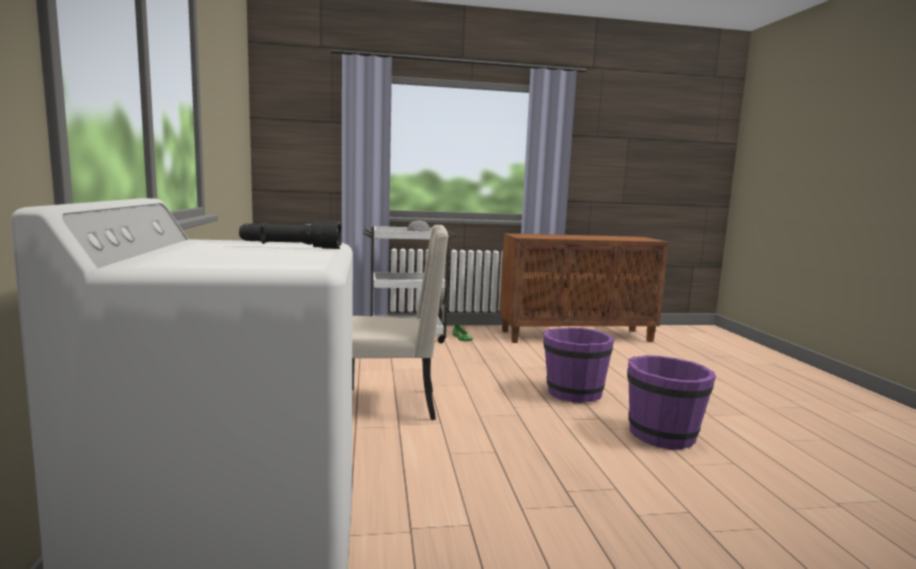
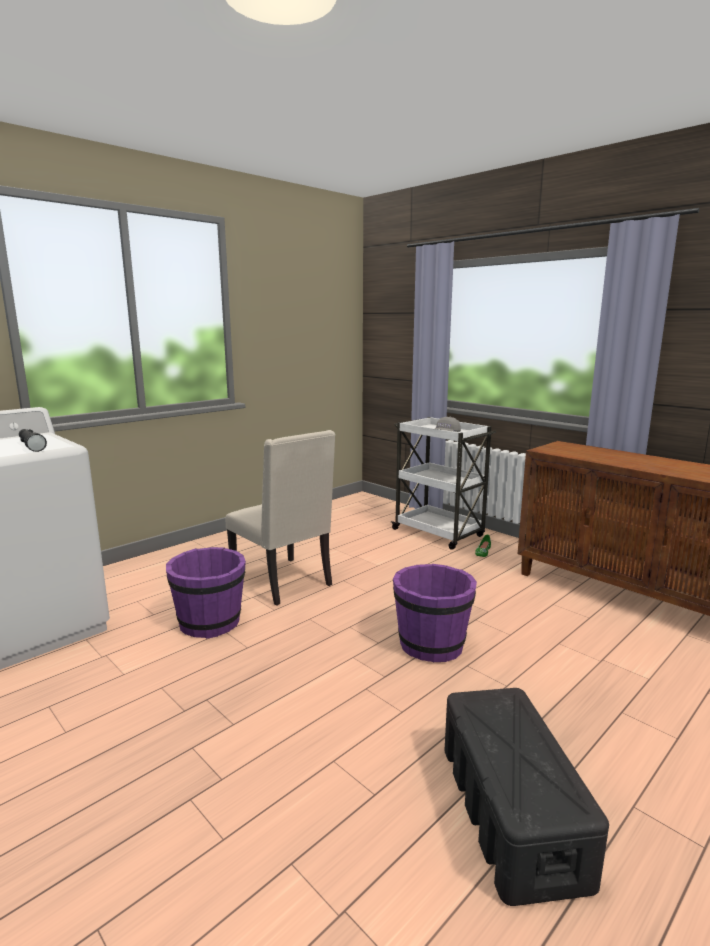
camera: 55 degrees right, 5 degrees up
purple bucket [627,355,716,450] -> purple bucket moved to [166,547,246,639]
none -> black storage box [444,688,609,906]

